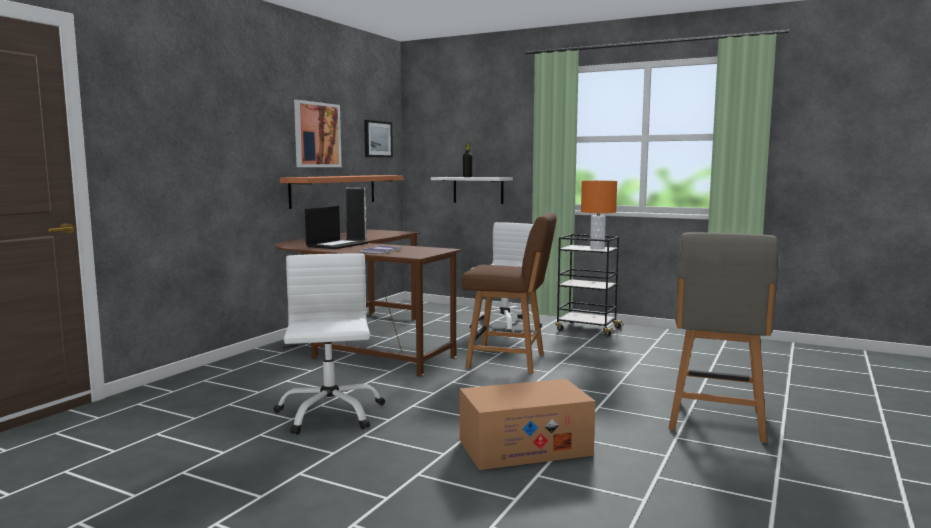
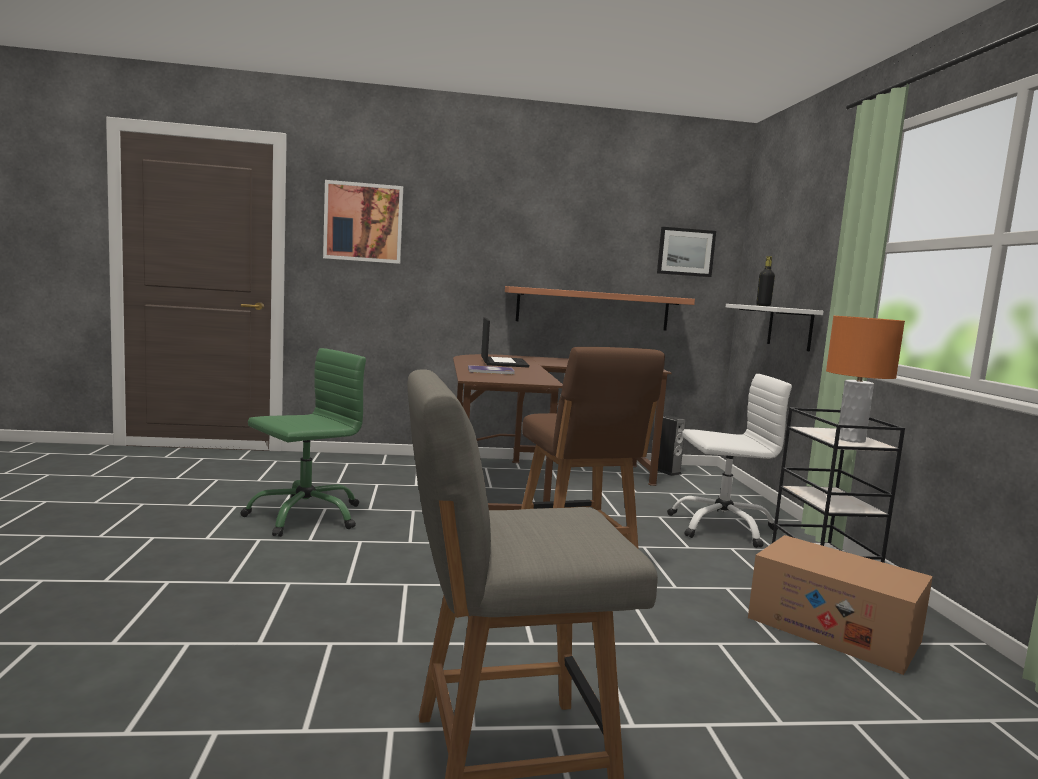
camera: 55 degrees right, 0 degrees up
white office chair [274,253,385,435] -> green office chair [241,348,366,537]
picture [294,100,342,167] -> picture moved to [323,180,403,264]
laptop [305,206,368,249] -> laptop turned 90 degrees counterclockwise [481,317,529,368]
speaker [346,187,368,241] -> speaker moved to [658,416,686,476]
cardboard box [460,379,595,470] -> cardboard box moved to [748,535,933,675]

